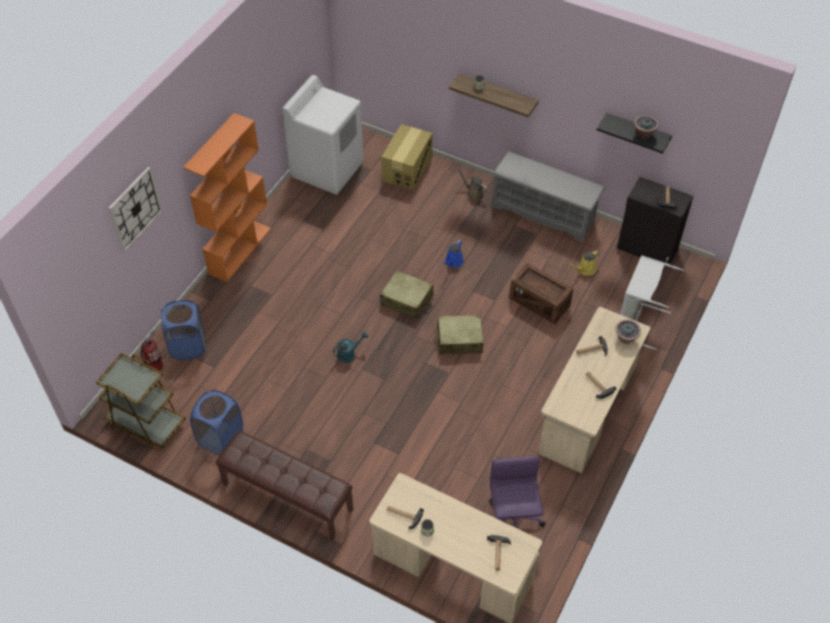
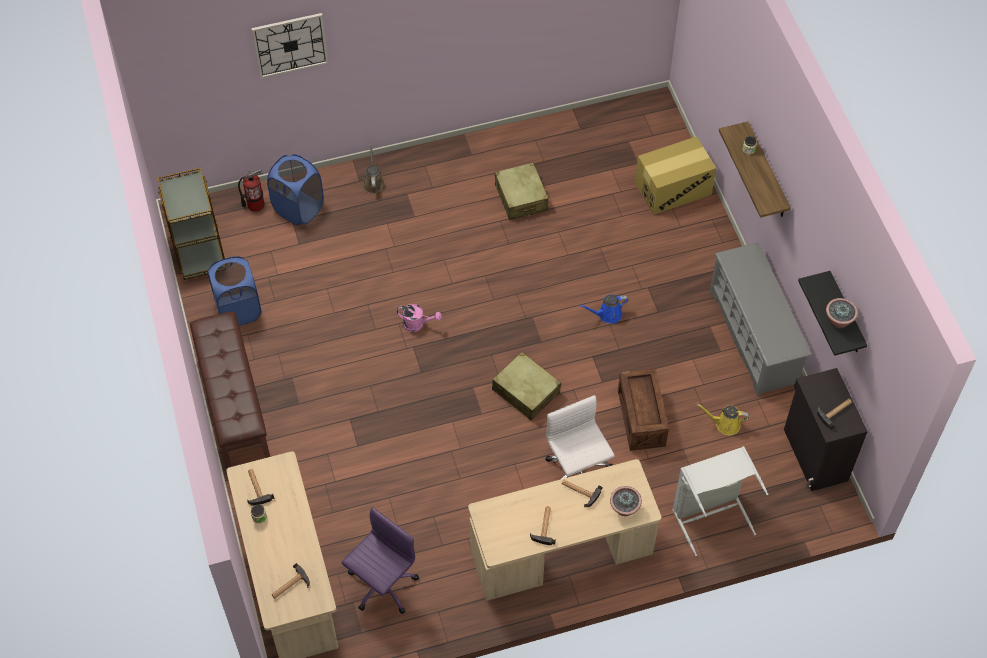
camera: 45 degrees right, 5 degrees up
orange bookcase [183,113,271,282] -> none
white washing machine [283,75,364,195] -> none
turquoise watering can [333,332,368,363] -> pink watering can [397,304,442,332]
beige suitcase [380,270,434,319] -> beige suitcase moved to [495,162,549,220]
brown watering can [457,167,488,201] -> brown watering can moved to [363,142,385,194]
none -> white office chair [545,395,615,479]

